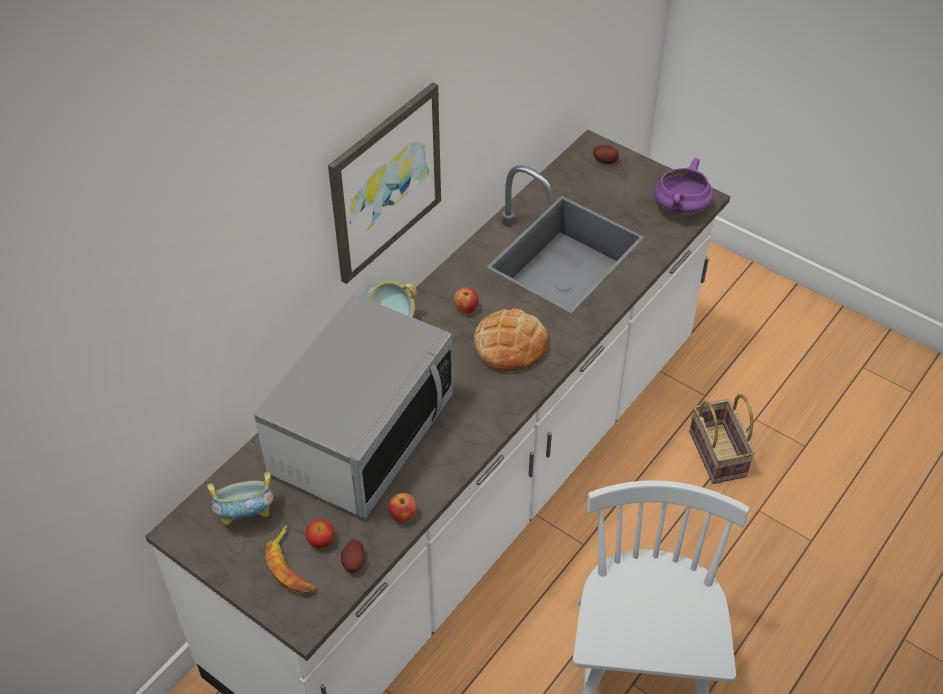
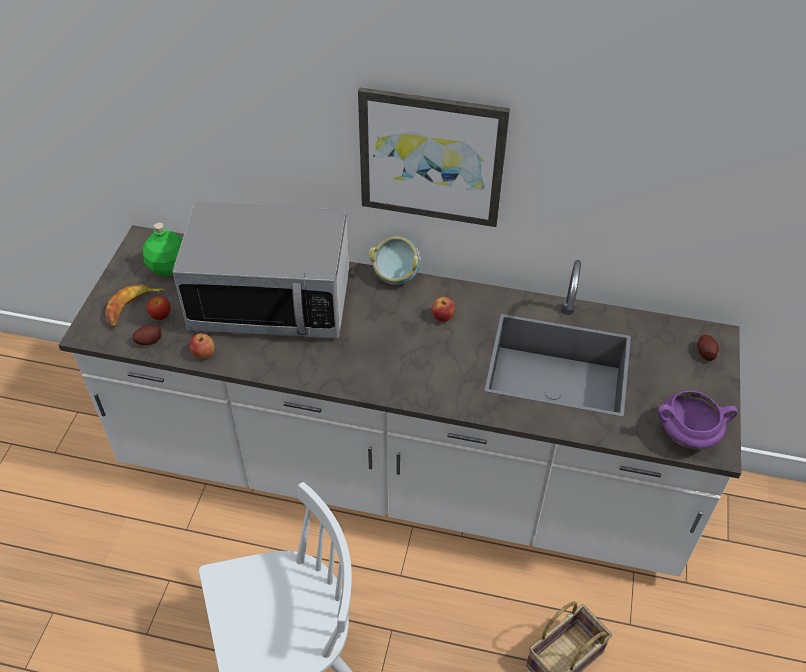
camera: 65 degrees right, 0 degrees up
bowl [207,472,274,525] -> green bottle [143,223,183,276]
bread [474,308,548,371] -> none

